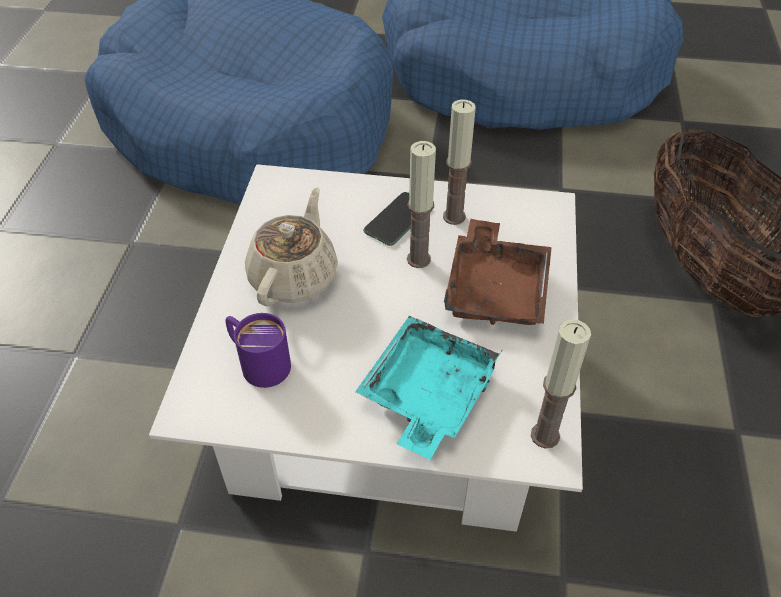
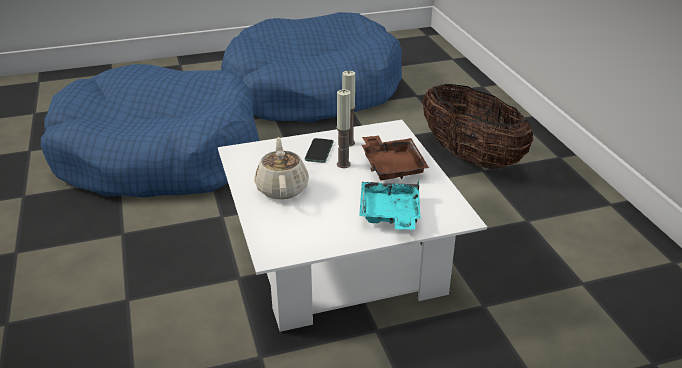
camera: 25 degrees left, 15 degrees down
purple mug [226,313,291,388] -> none
candle [531,319,591,449] -> none

